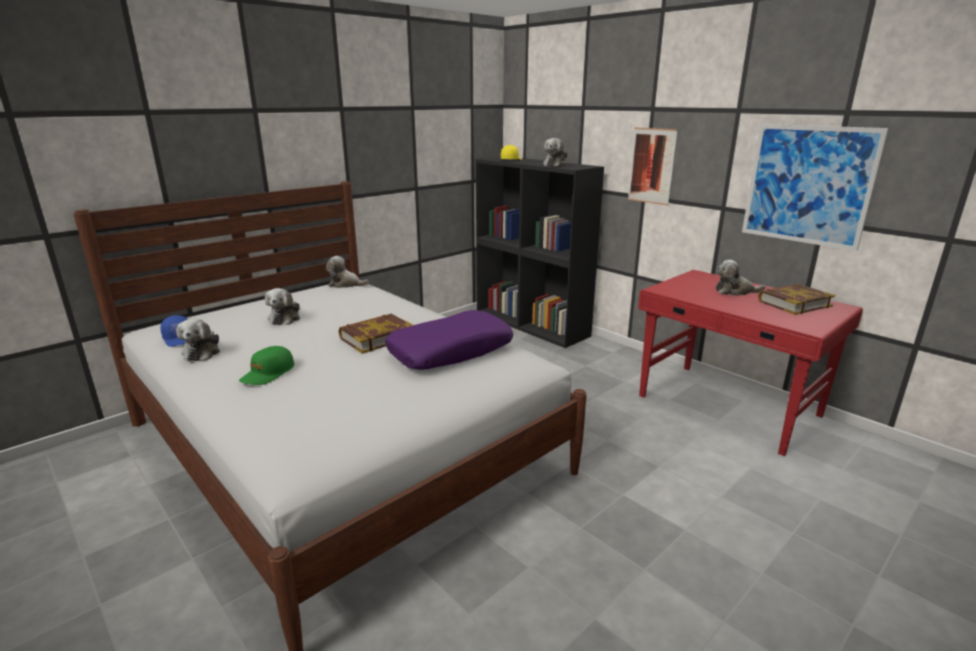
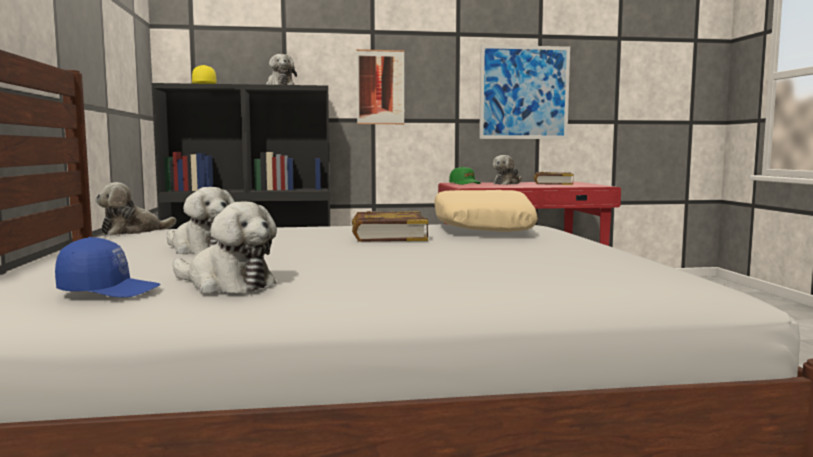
camera: 55 degrees left, 15 degrees down
green cap [239,346,294,385] -> green cap moved to [449,166,480,185]
purple pillow [385,310,513,370] -> beige pillow [434,190,538,232]

